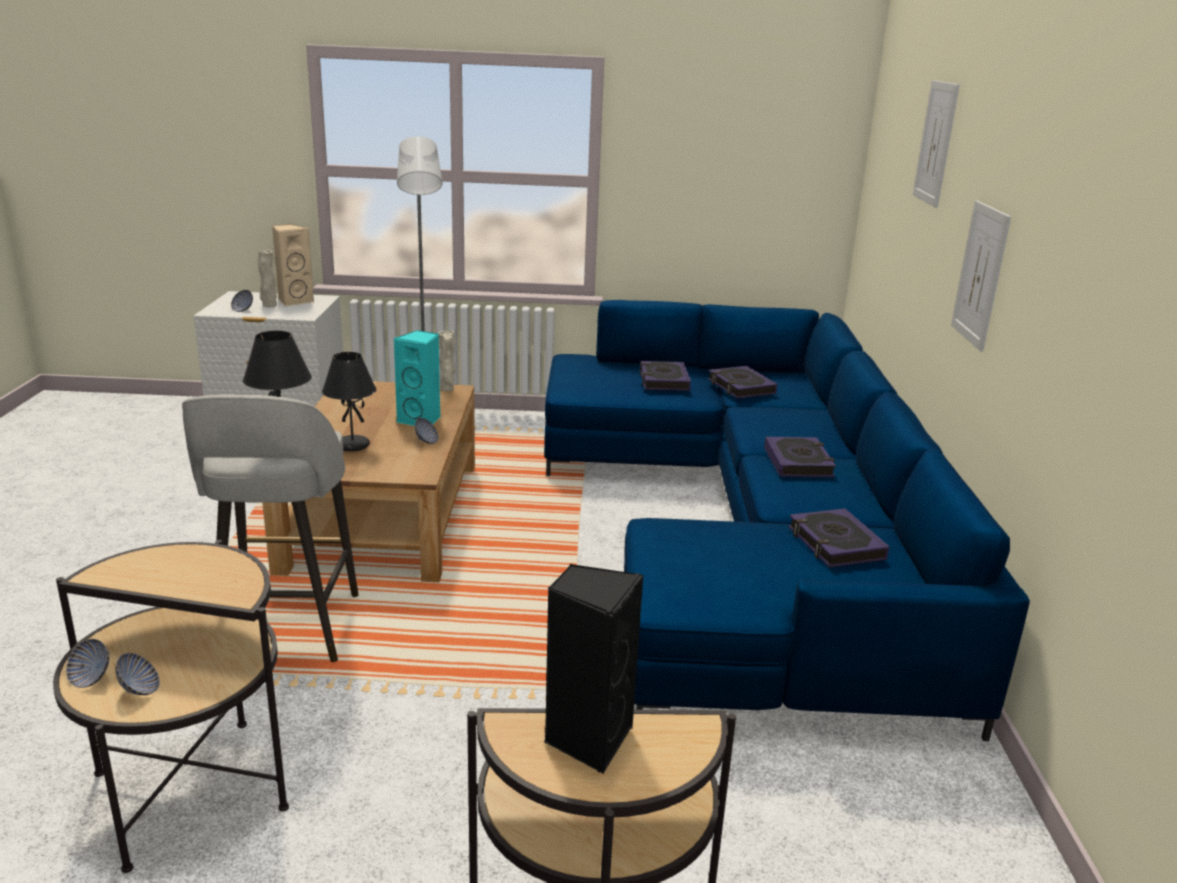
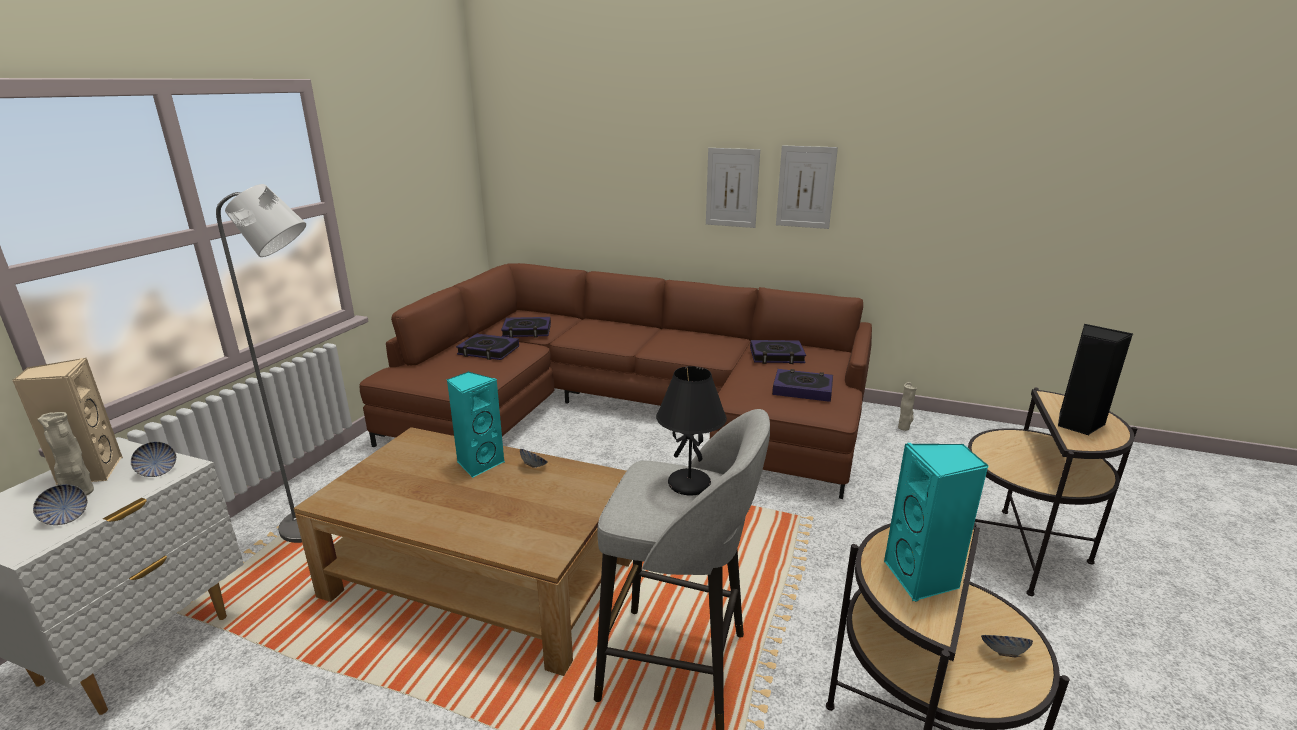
camera: 70 degrees left, 0 degrees up
bowl [66,639,109,688] -> bowl moved to [131,442,176,477]
black table lamp [322,352,377,451] -> none
beige vase [438,330,456,391] -> beige vase moved to [898,382,917,431]
blue sofa [544,300,1030,741] -> brown sofa [359,263,872,499]
book [764,437,836,477] -> book moved to [772,369,833,402]
picture [913,80,960,208] -> picture moved to [776,145,838,229]
none -> turquoise speaker [884,443,988,602]

